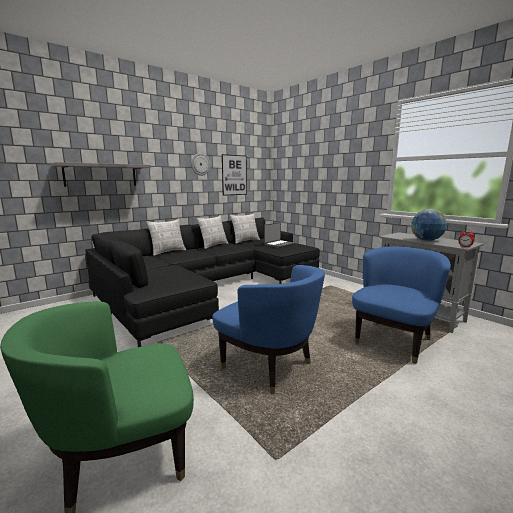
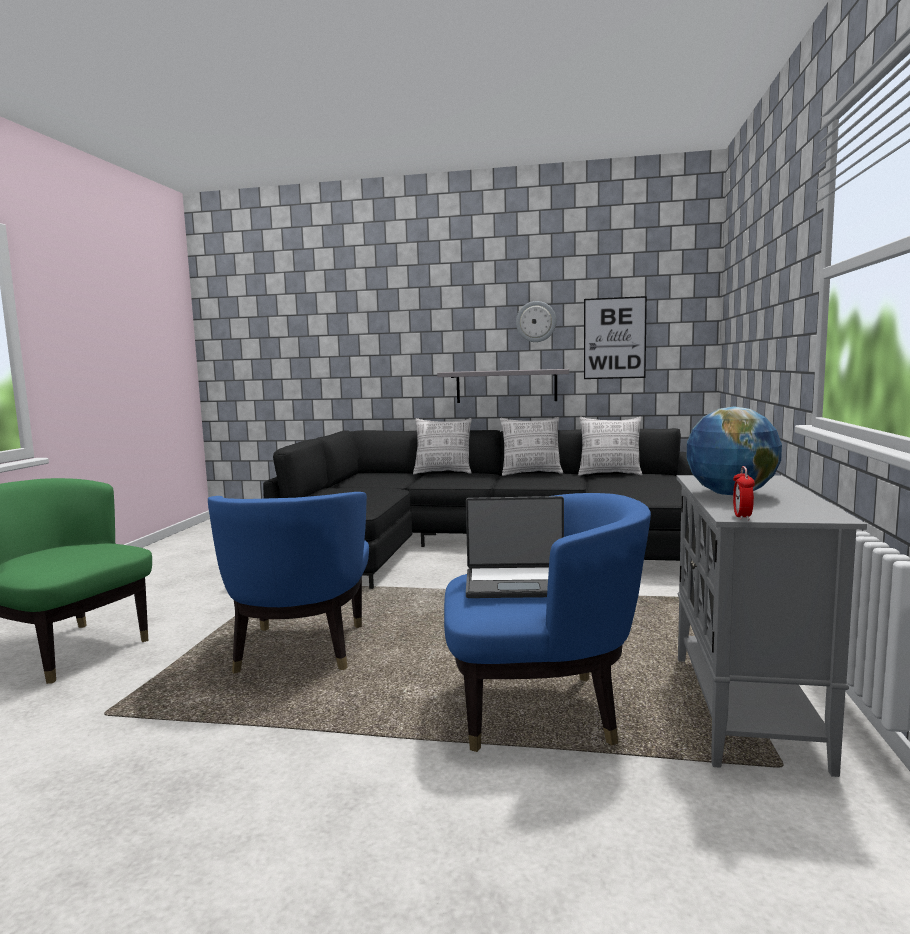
camera: 50 degrees right, 5 degrees down
grey shelf [51,162,151,187] -> grey shelf moved to [437,369,569,403]
laptop [264,222,295,248] -> laptop moved to [466,496,564,598]

